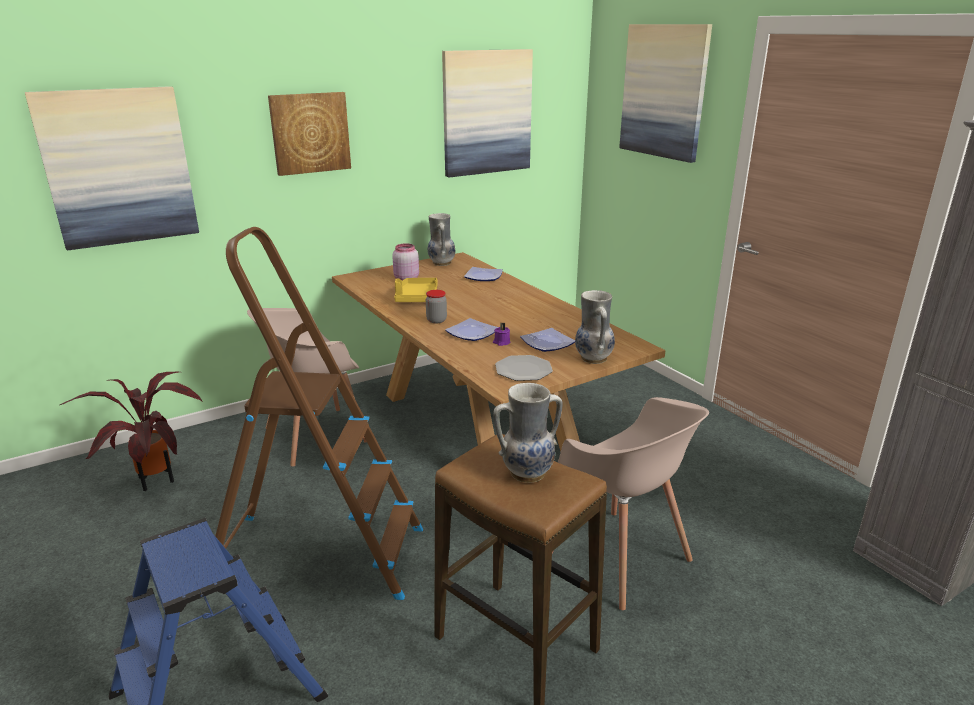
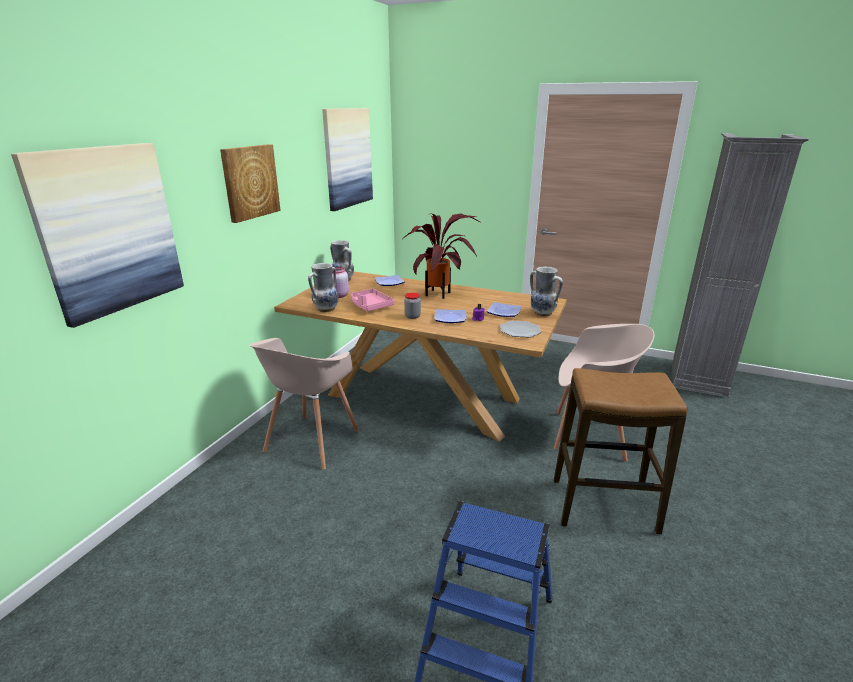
camera: 35 degrees left, 0 degrees up
potted plant [60,372,203,491] -> potted plant moved to [404,213,480,299]
brown step ladder [215,227,423,600] -> none
yellow tray [394,278,438,302] -> pink tray [351,288,395,311]
vase [493,383,563,483] -> vase moved to [308,263,339,312]
picture [619,24,712,163] -> none

